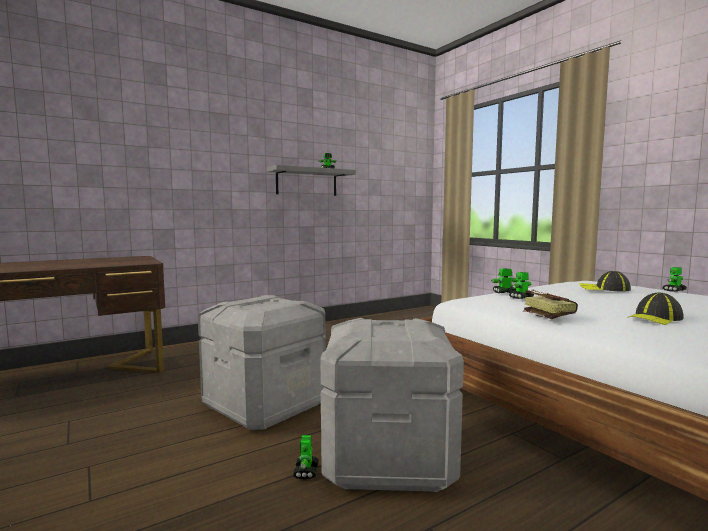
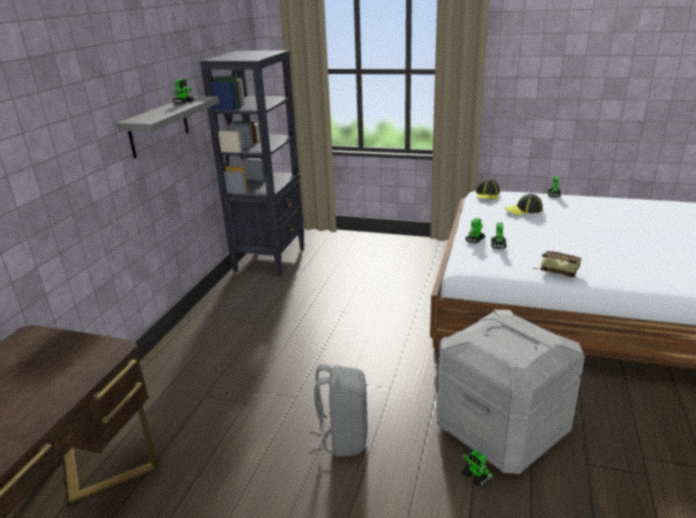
camera: 40 degrees left, 20 degrees up
grey storage box [198,295,326,430] -> grey backpack [309,364,368,457]
cap [627,292,683,325] -> cap moved to [476,178,500,200]
none -> black bookcase [200,50,305,277]

